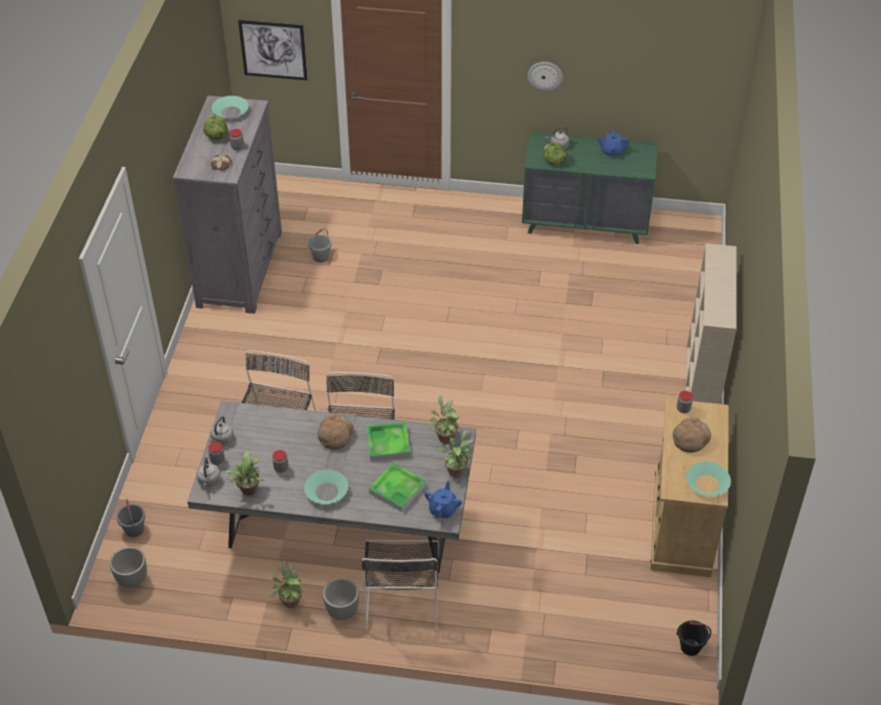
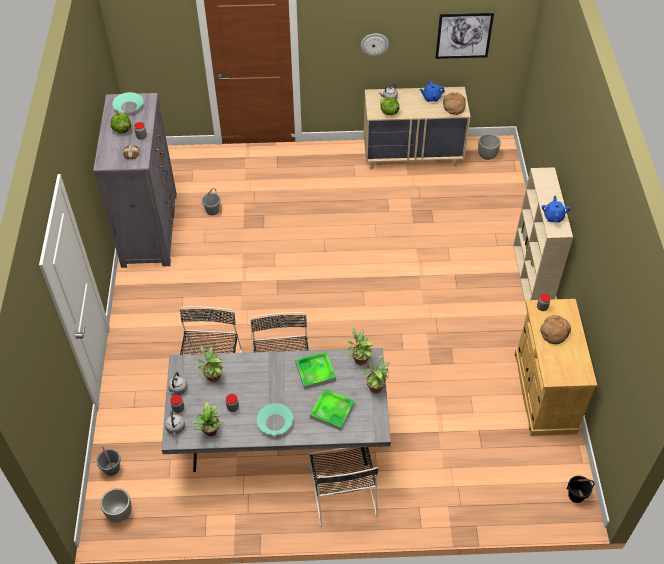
camera: 10 degrees left, 5 degrees up
picture [238,20,308,80] -> picture moved to [435,13,494,59]
potted plant [271,561,303,608] -> potted plant moved to [197,346,223,382]
bread [317,414,353,450] -> bread moved to [443,92,466,115]
planter [323,578,359,620] -> planter moved to [478,134,501,160]
blue teapot [424,481,462,518] -> blue teapot moved to [542,196,571,223]
green dresser [522,132,658,244] -> beige dresser [363,87,471,169]
turquoise bowl [686,462,731,496] -> none

